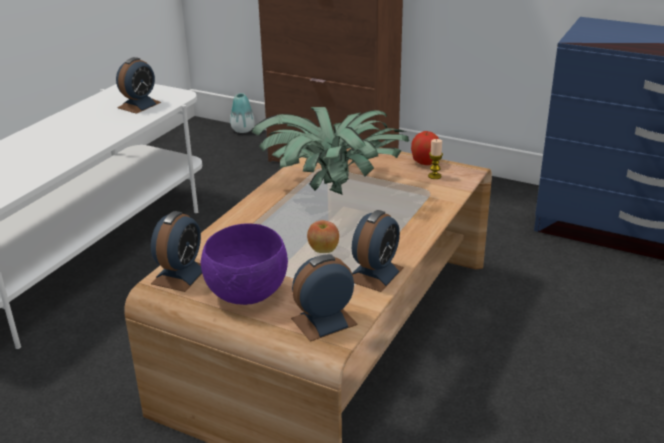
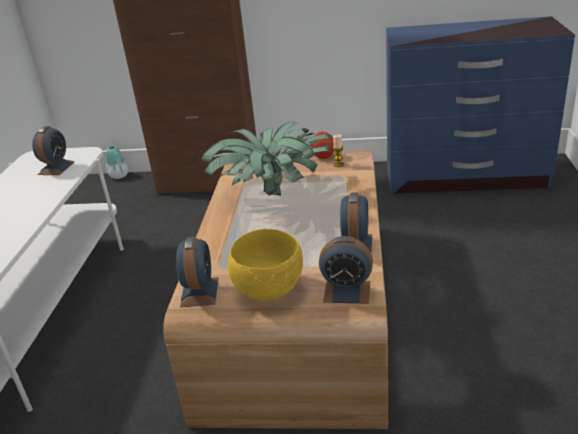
camera: 20 degrees left, 0 degrees up
purple bowl [200,223,288,305] -> yellow bowl [228,229,303,301]
alarm clock [291,254,358,342] -> alarm clock turned 120 degrees counterclockwise [319,236,373,304]
apple [307,220,339,253] -> none

